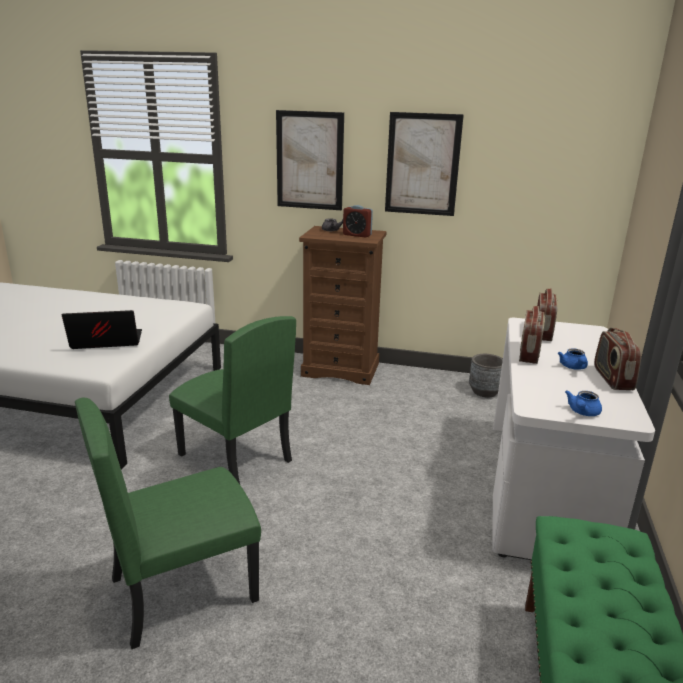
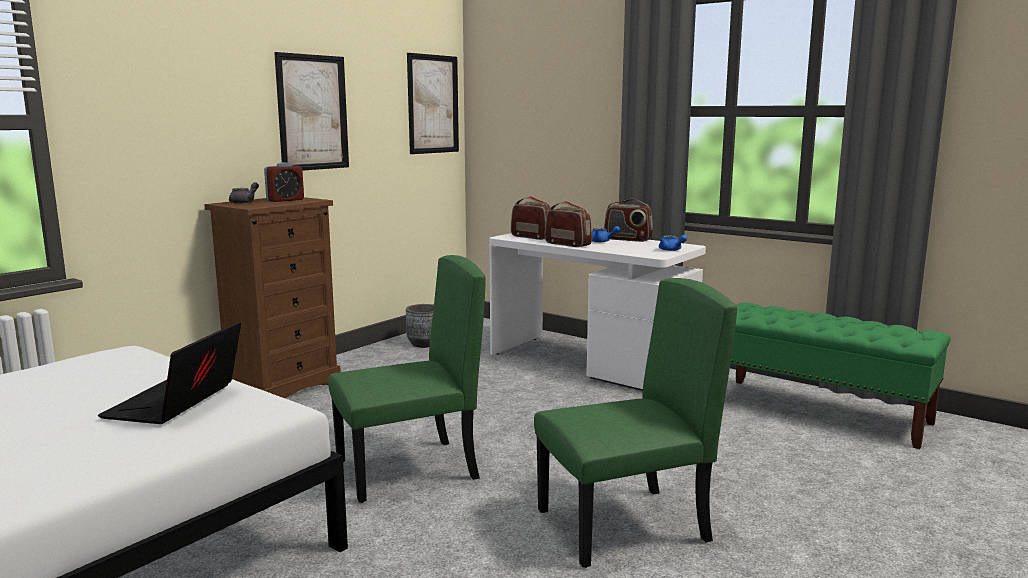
camera: 65 degrees left, 10 degrees down
green chair [75,398,261,649] -> green chair turned 105 degrees counterclockwise [534,278,737,568]
picture [276,110,344,210] -> picture moved to [407,53,459,154]

